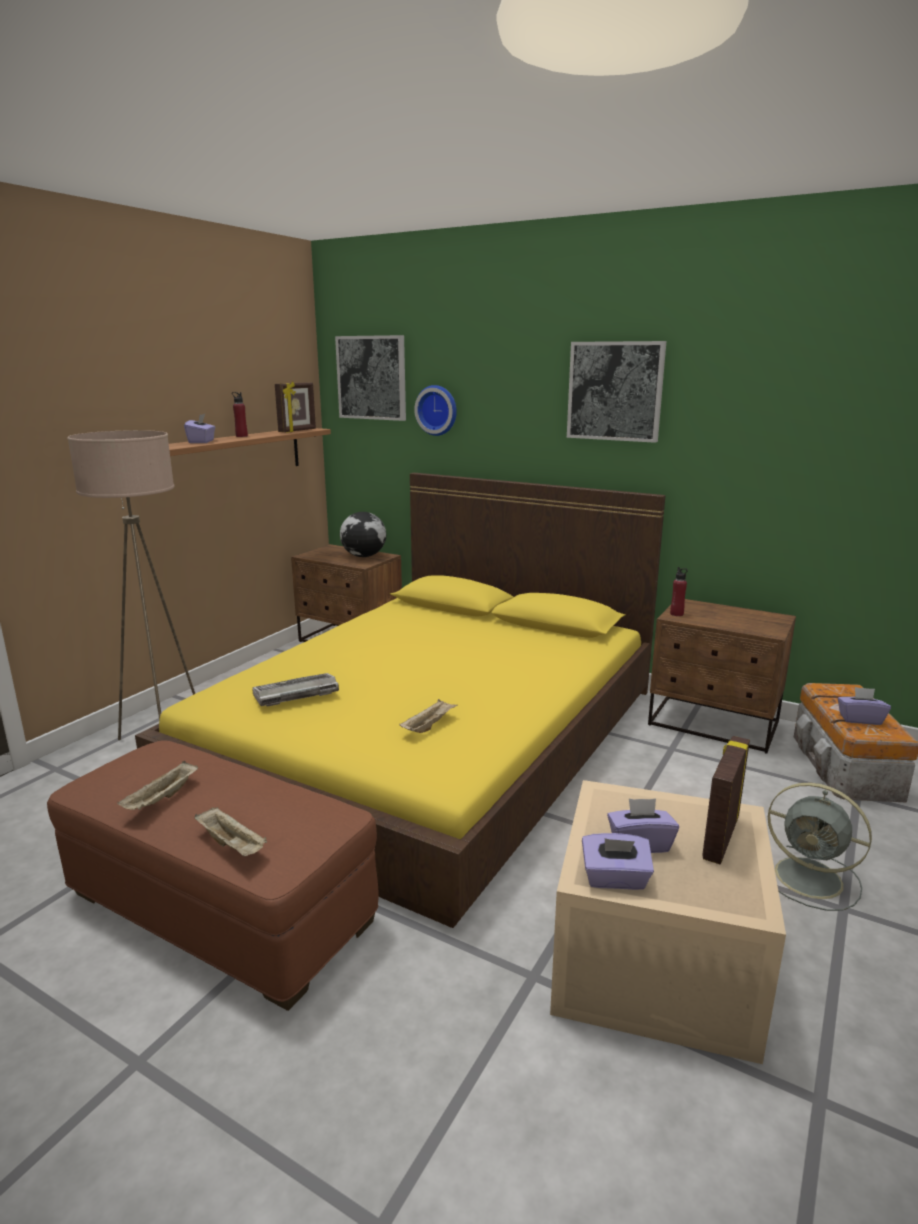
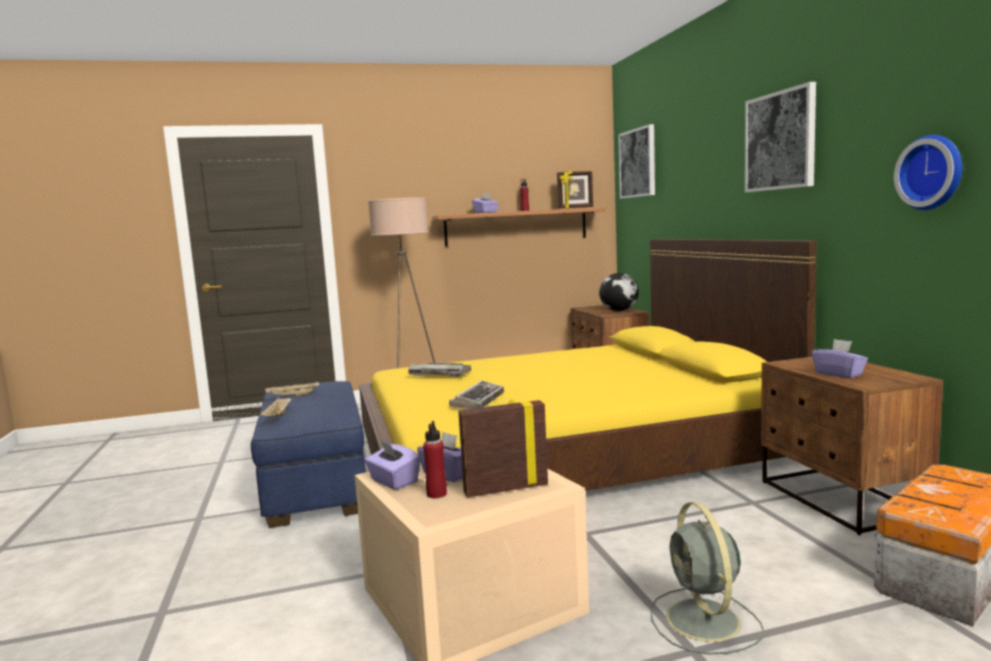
camera: 45 degrees right, 10 degrees down
brown ottoman [47,740,379,1011] -> blue ottoman [251,381,366,528]
beige tray [399,699,458,733] -> keyboard [449,380,504,409]
wall clock [414,385,457,436] -> wall clock moved to [894,135,962,210]
red bottle [670,567,688,616] -> red bottle moved to [423,421,447,498]
purple tissue box [838,687,891,725] -> purple tissue box moved to [812,339,868,378]

